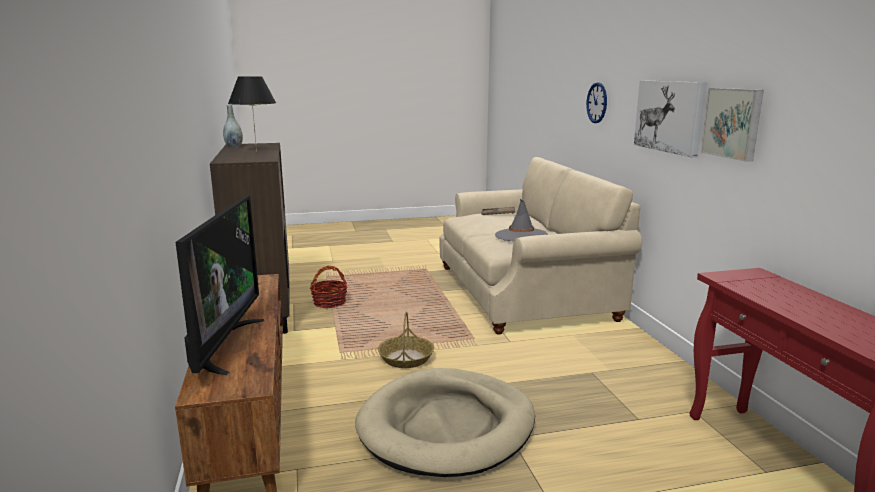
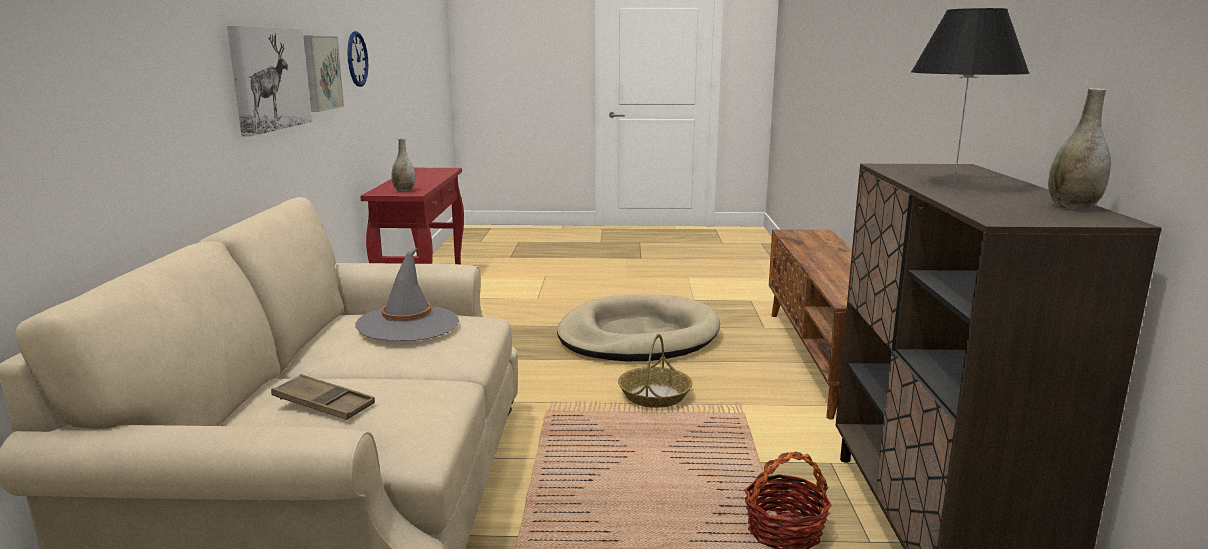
camera: 165 degrees left, 0 degrees up
television [175,195,264,375] -> none
wall clock [586,82,607,123] -> wall clock moved to [347,31,368,87]
none -> grey vase [391,138,415,192]

